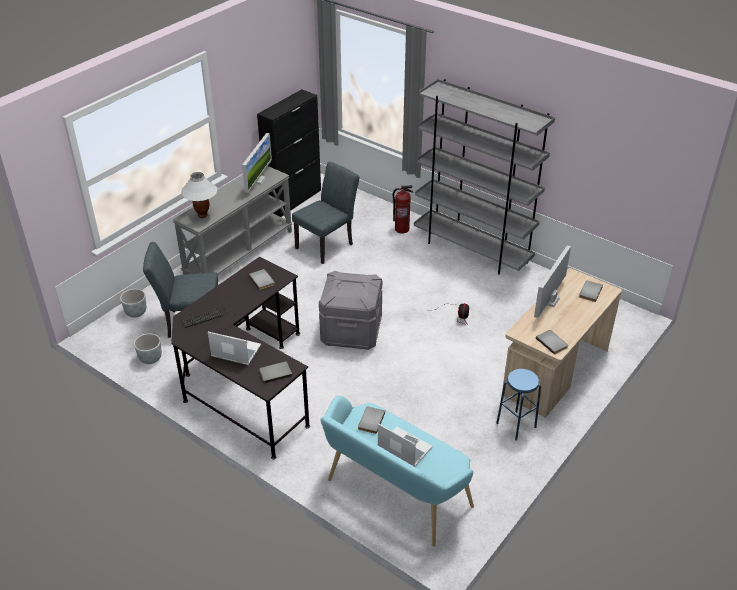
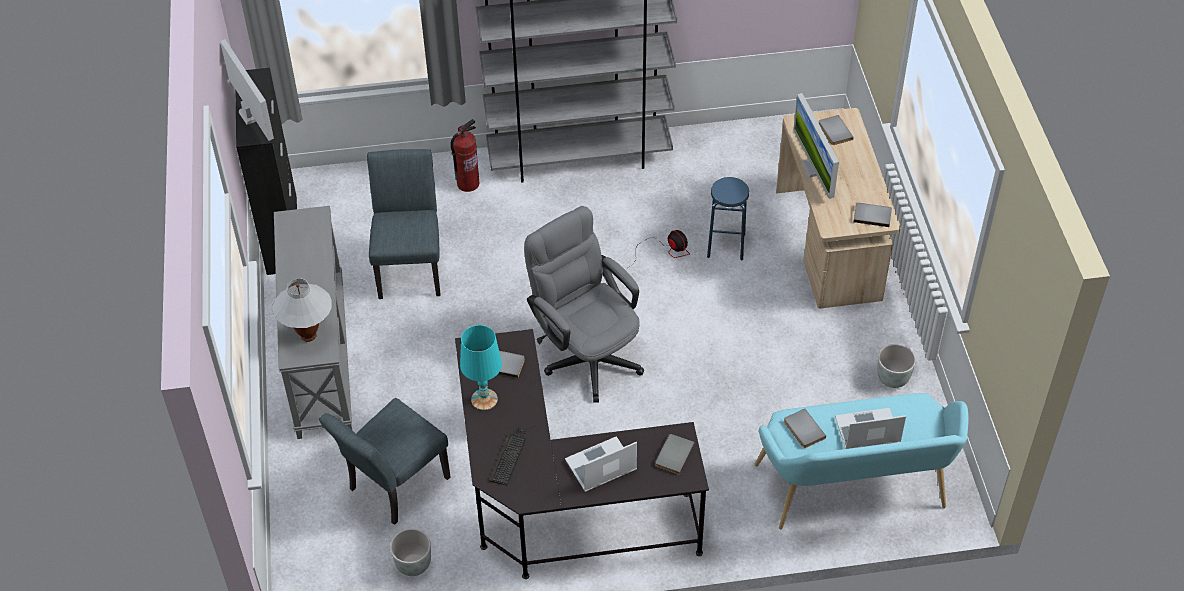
camera: 45 degrees left, 10 degrees up
grey planter [120,289,147,318] -> grey planter moved to [877,344,916,388]
monitor [242,133,272,193] -> monitor moved to [220,39,274,141]
grey storage box [319,271,382,350] -> grey office chair [524,206,644,402]
blue stool [496,369,541,440] -> blue stool moved to [707,177,749,261]
none -> turquoise table lamp [460,325,502,410]

